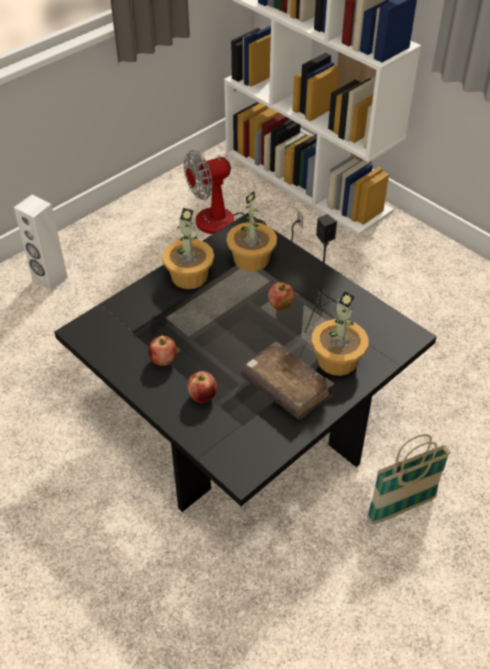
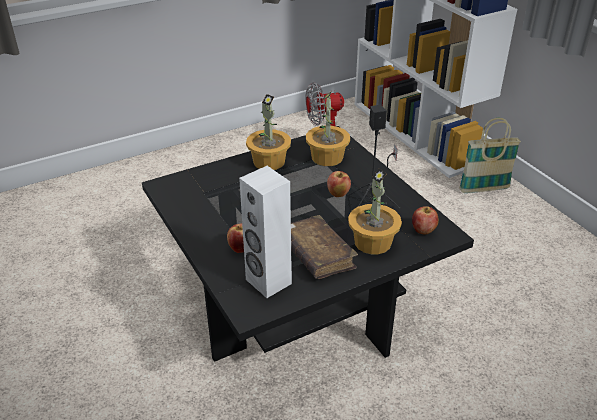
camera: 15 degrees right, 10 degrees down
white speaker [14,195,68,291] -> white speaker moved to [239,166,292,298]
apple [148,336,177,366] -> apple moved to [412,206,439,235]
basket [367,434,450,525] -> basket moved to [459,118,521,193]

